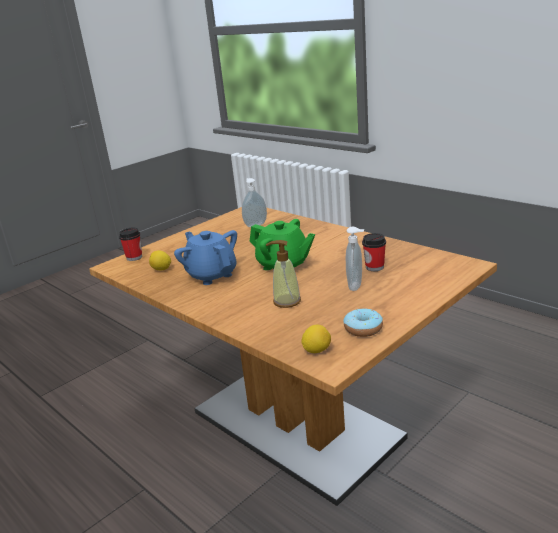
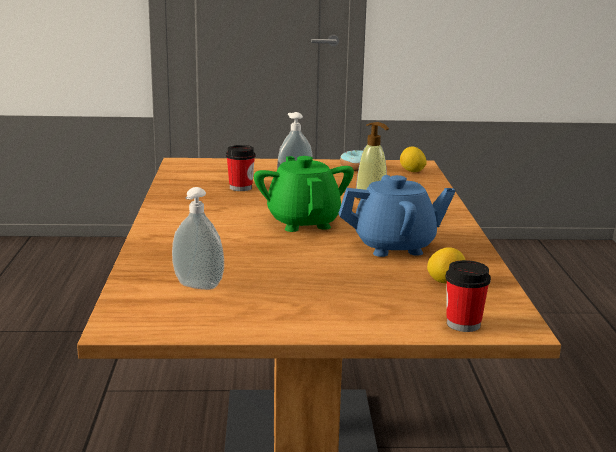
camera: 140 degrees left, 5 degrees down
blue teapot [174,230,237,285] -> blue teapot turned 105 degrees counterclockwise [339,175,456,257]

